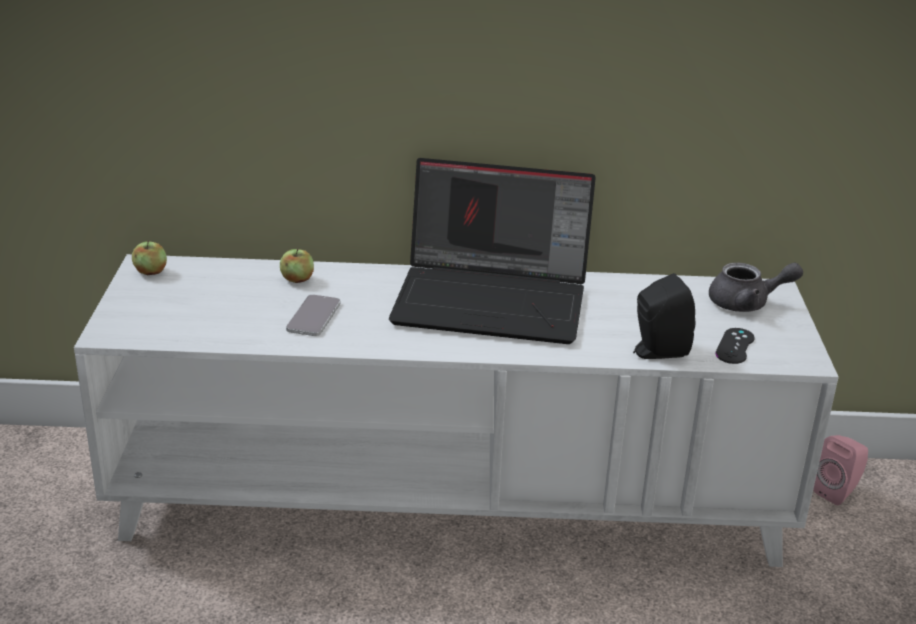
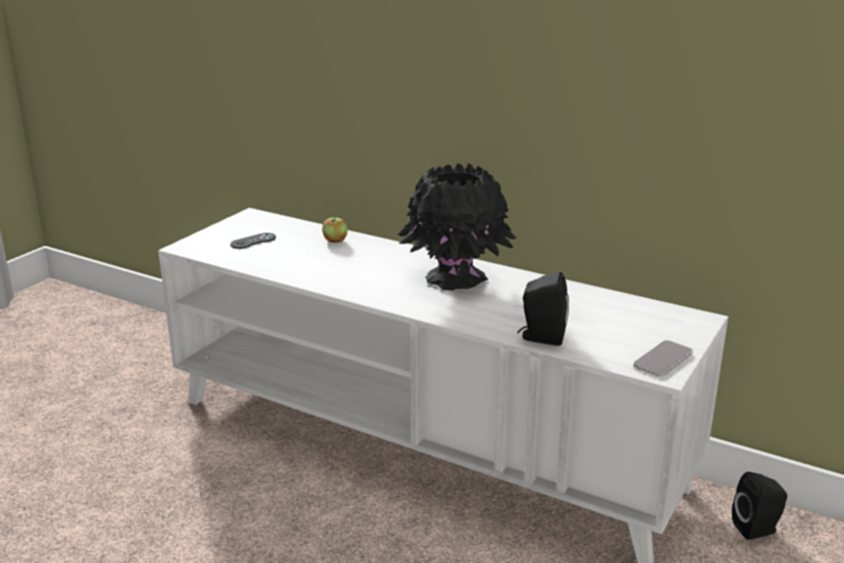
camera: 30 degrees right, 5 degrees down
apple [132,241,167,275] -> none
phone [286,294,341,336] -> phone moved to [633,340,693,376]
laptop [389,158,596,344] -> black vase [398,163,516,290]
grey teapot [709,262,803,312] -> none
black game controller [715,328,755,364] -> black game controller moved to [230,233,276,249]
pink speaker [813,435,868,505] -> black speaker [732,472,787,540]

